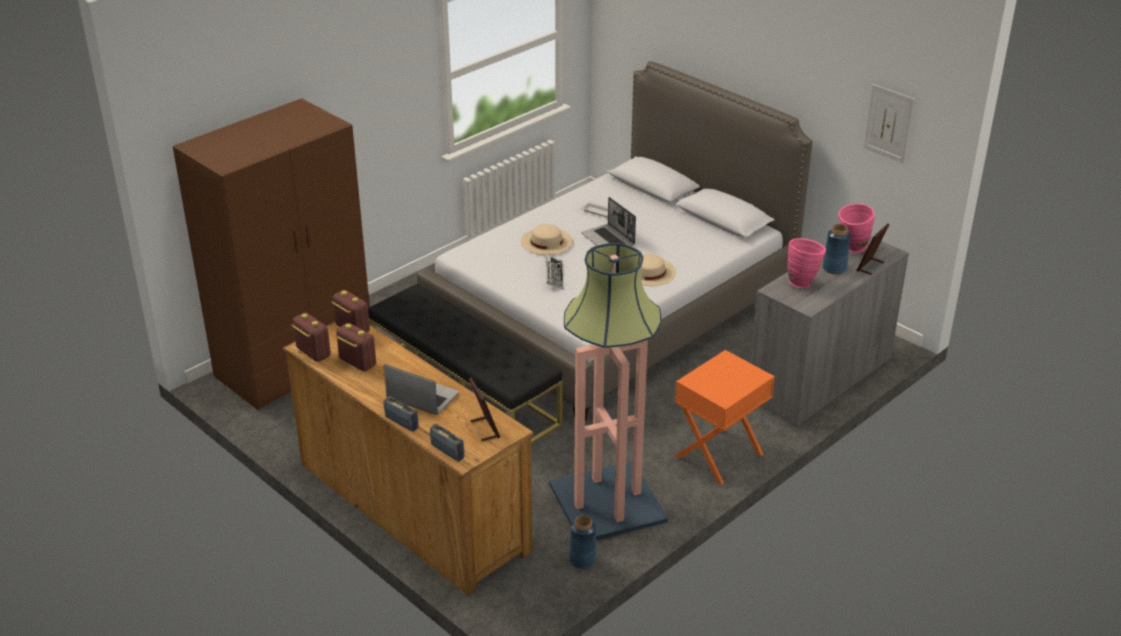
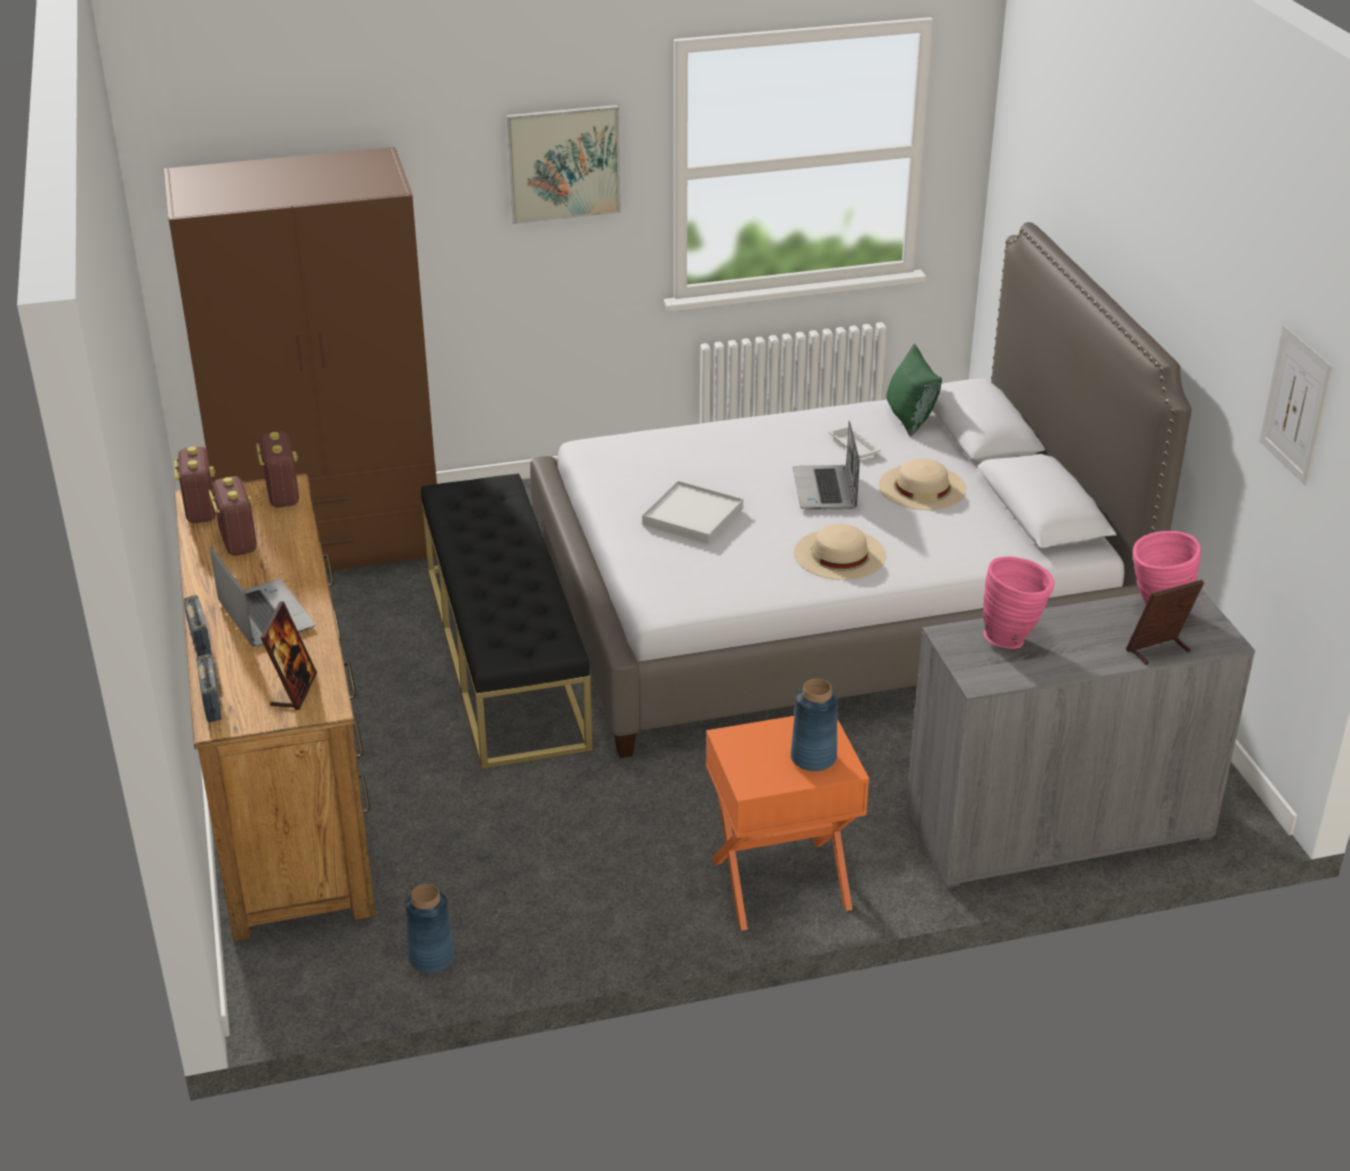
camera: 30 degrees right, 0 degrees up
beige hat [521,224,573,255] -> beige hat moved to [879,459,967,510]
keyboard [545,256,564,289] -> white tray [642,481,743,544]
floor lamp [549,243,668,540] -> none
blue vase [822,224,850,274] -> blue vase moved to [791,679,838,771]
none -> picture [506,105,621,224]
none -> green pillow [886,343,942,437]

